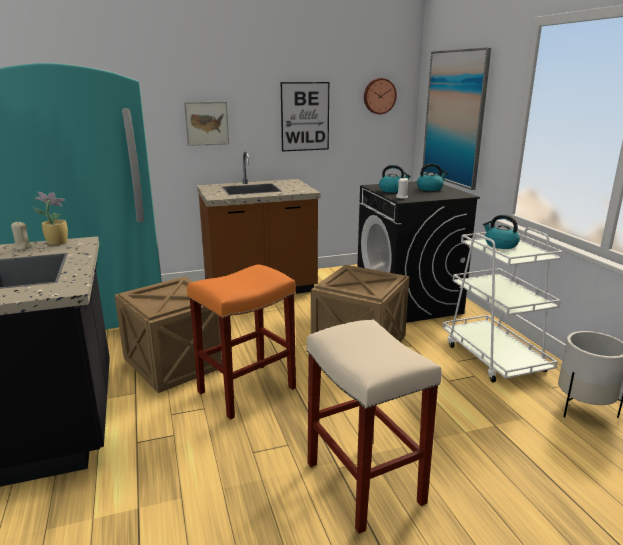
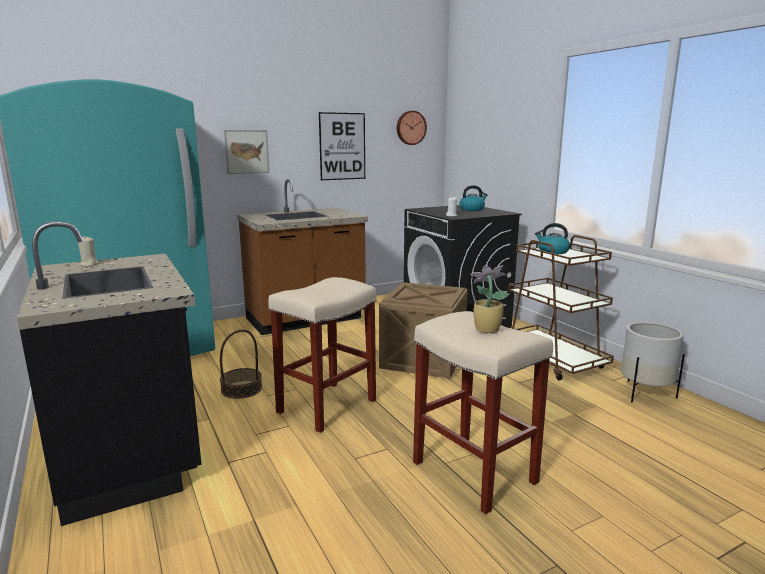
camera: 10 degrees left, 5 degrees down
potted plant [33,192,68,245] -> potted plant moved to [470,265,509,333]
crate [115,277,223,393] -> basket [220,329,262,399]
orange stool [187,264,296,420] -> beige stool [268,277,377,433]
kettle [379,165,411,193] -> none
picture [422,47,491,190] -> none
white cart [443,227,563,383] -> brown cart [508,235,614,381]

